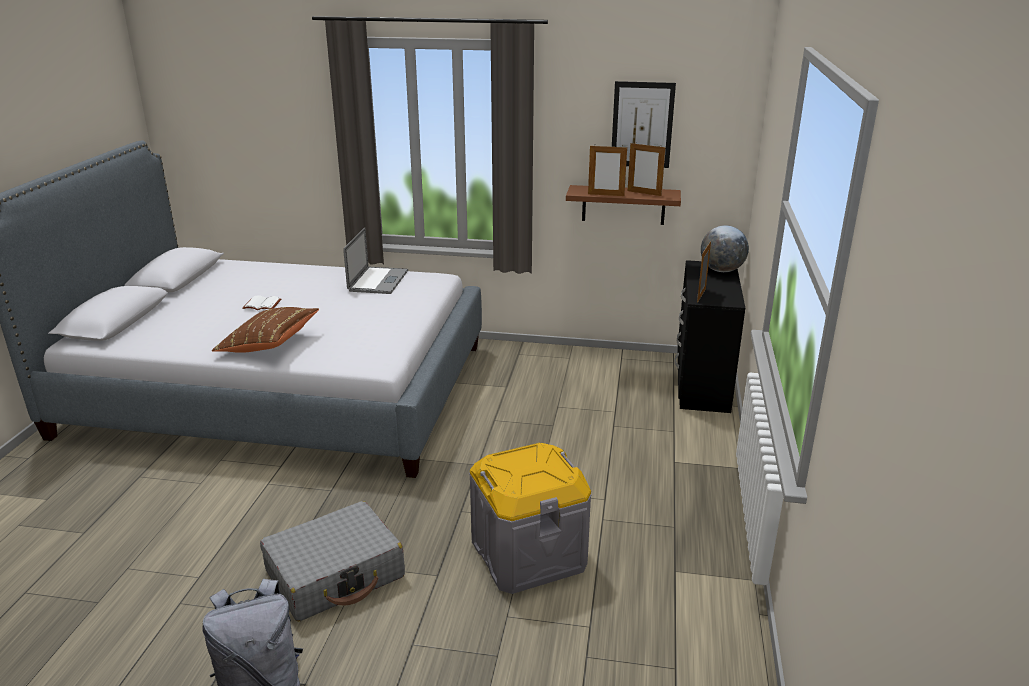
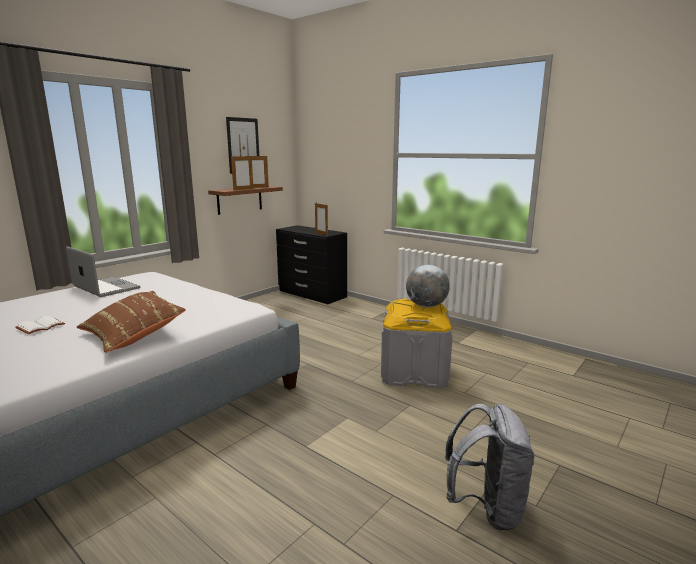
camera: 60 degrees left, 10 degrees down
grey suitcase [260,501,405,621] -> none
globe [701,225,749,272] -> globe moved to [406,265,450,308]

